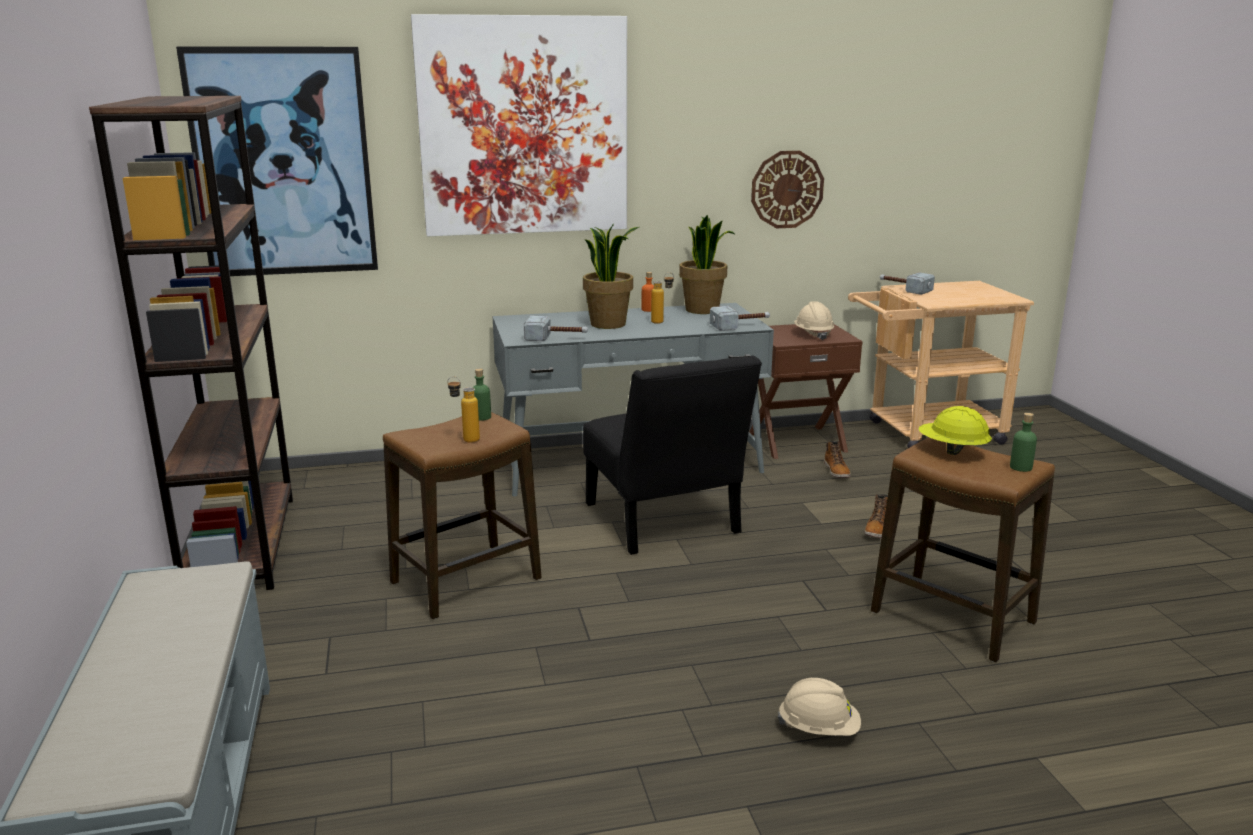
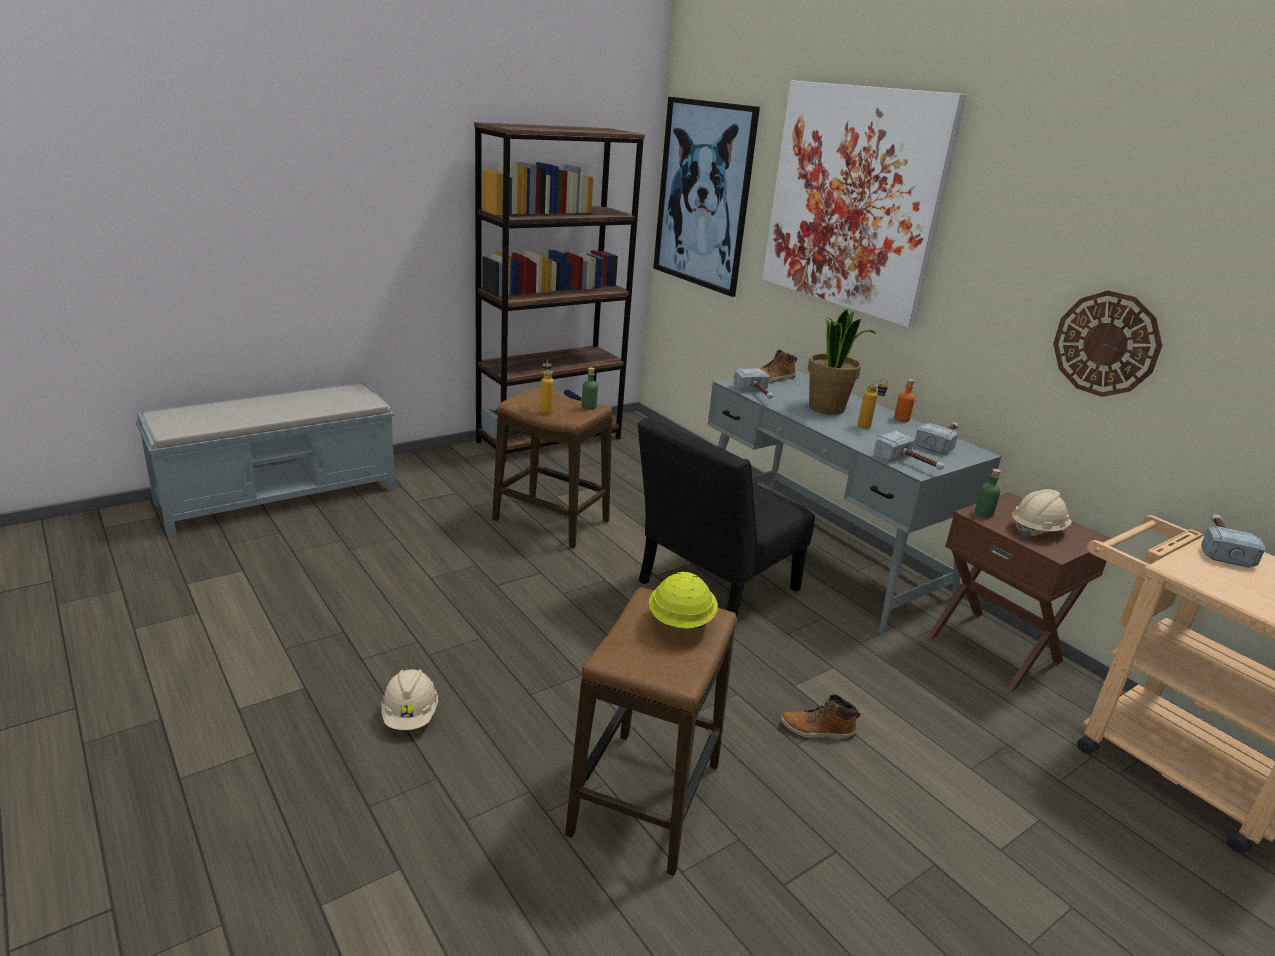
camera: 65 degrees right, 5 degrees up
potted plant [679,215,735,314] -> hammer [914,422,959,454]
boot [824,441,851,478] -> boot moved to [760,350,797,383]
green bottle [1010,413,1037,472] -> green bottle moved to [975,469,1001,518]

